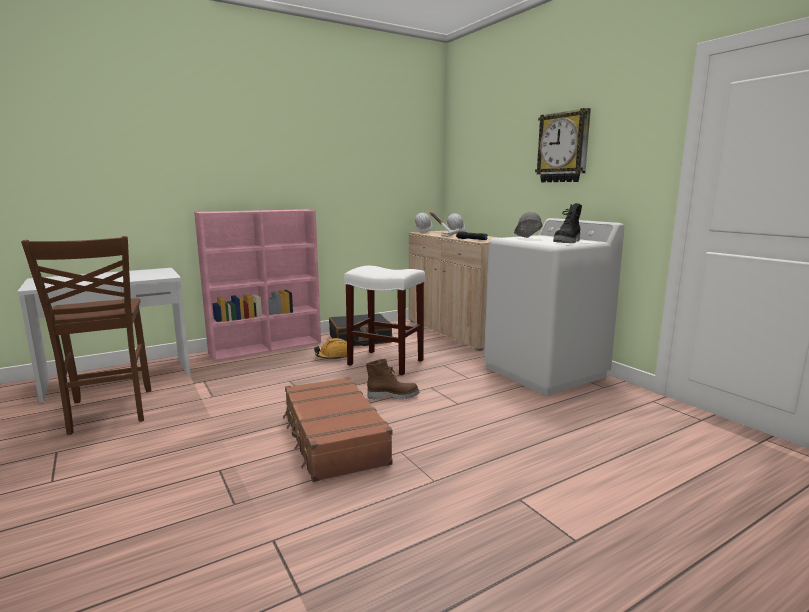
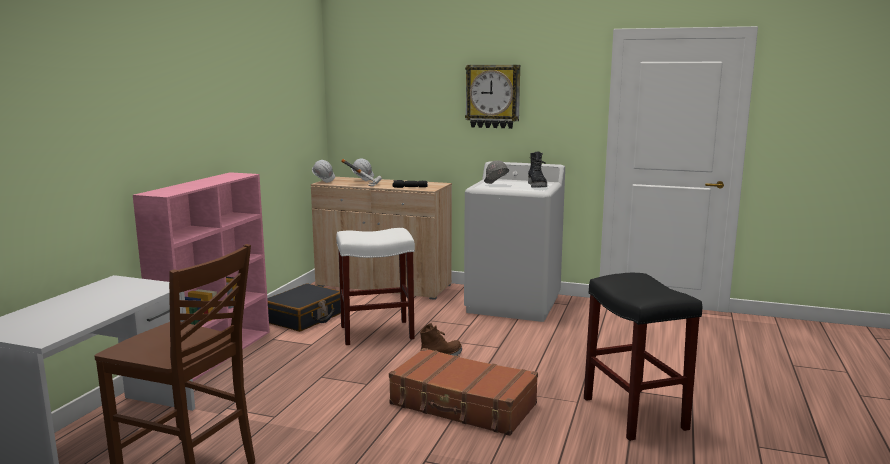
camera: 40 degrees left, 0 degrees up
orange hard hat [314,338,347,359] -> none
none -> black stool [584,273,702,441]

